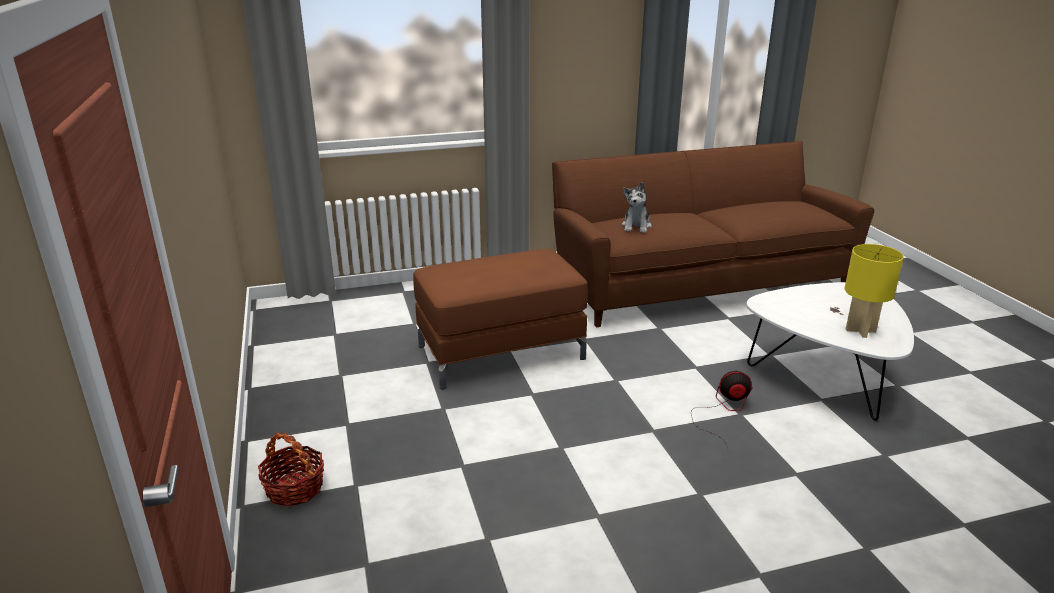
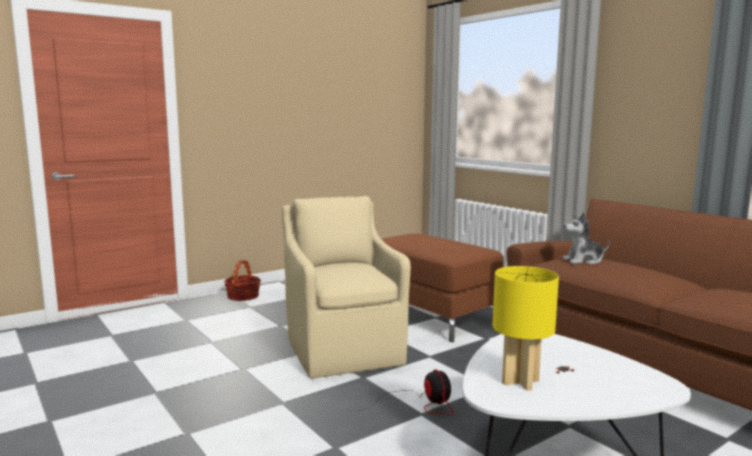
camera: 70 degrees right, 15 degrees down
none -> beige armchair [282,196,411,379]

